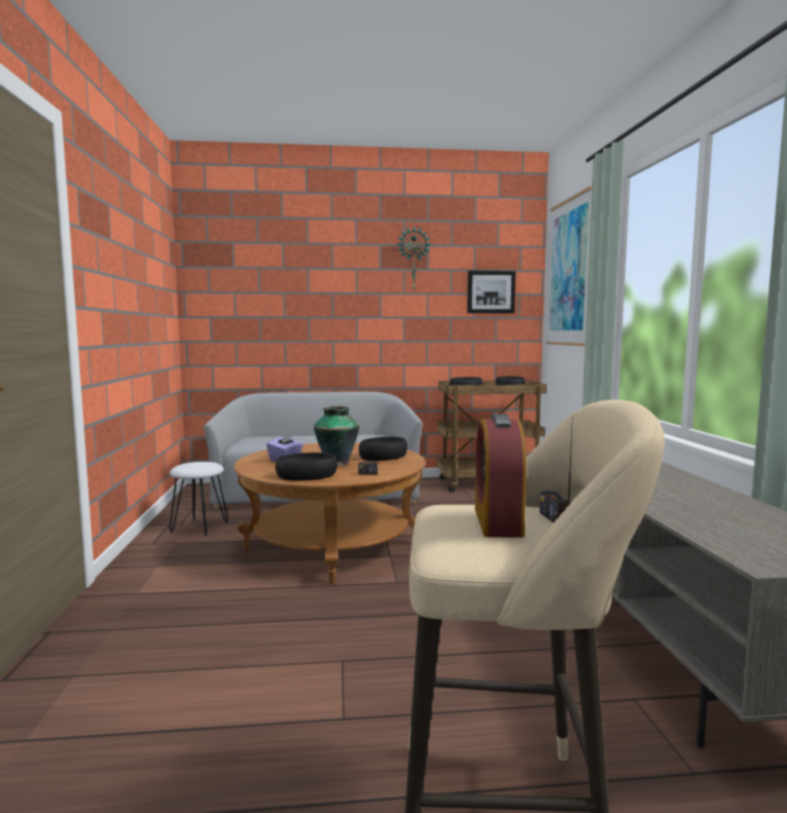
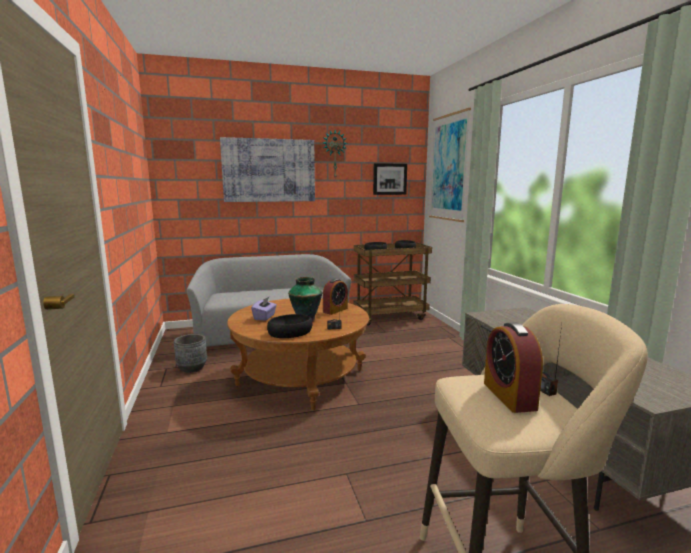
camera: 10 degrees left, 5 degrees up
white stool [169,462,228,536] -> grey planter [174,334,207,373]
black bowl [359,437,407,461] -> alarm clock [323,279,348,315]
none -> picture [220,137,315,202]

